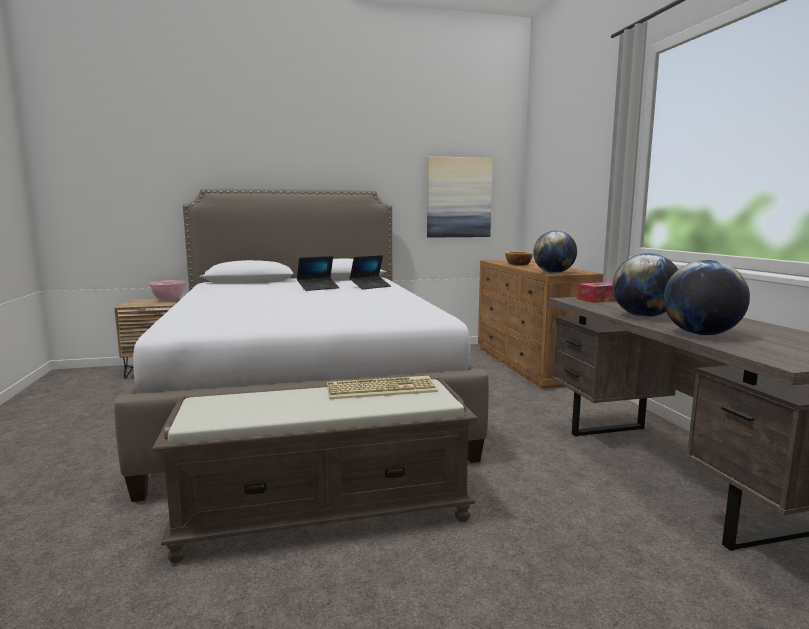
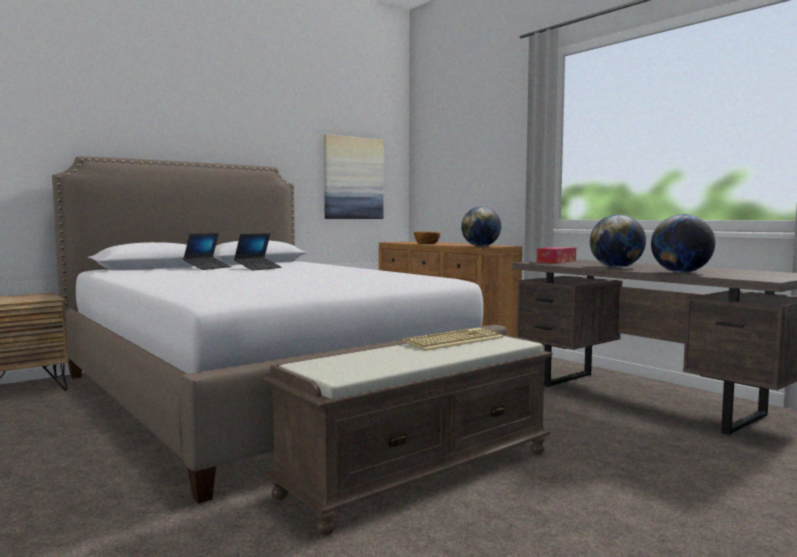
camera: 25 degrees left, 5 degrees down
pink bowl [149,280,186,301] -> none
laptop [350,255,391,289] -> laptop moved to [183,233,231,270]

